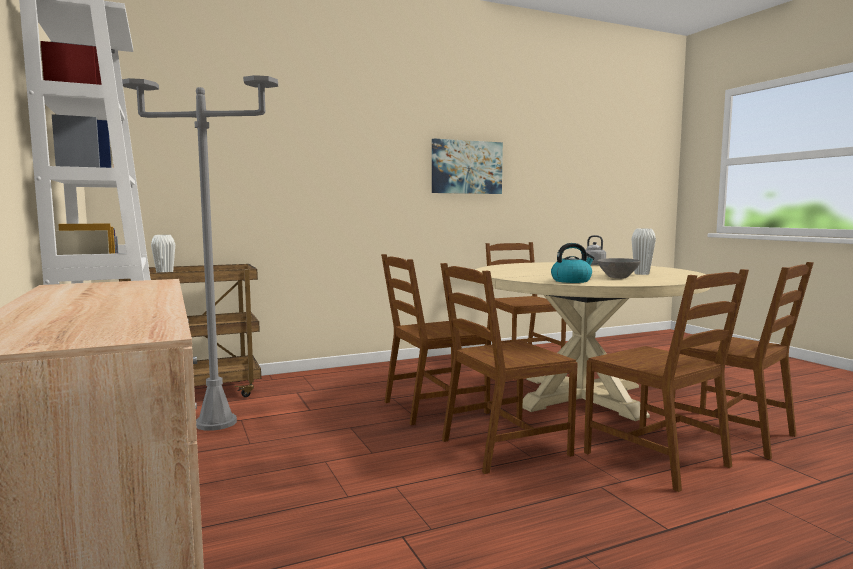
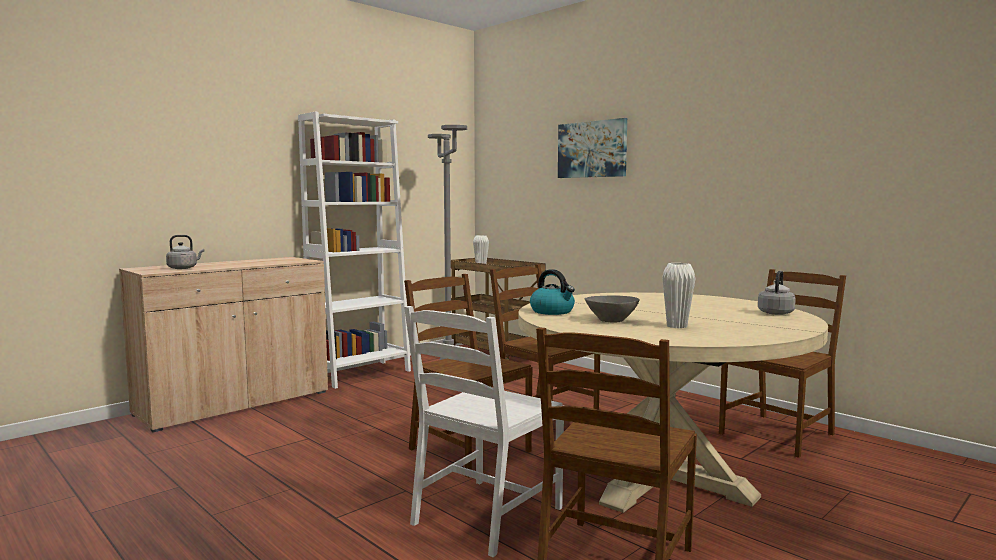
camera: 70 degrees right, 0 degrees up
picture [432,139,503,194] -> picture moved to [558,118,627,178]
brown chair [584,269,749,492] -> white chair [404,306,564,557]
none -> grey kettle [166,235,205,269]

